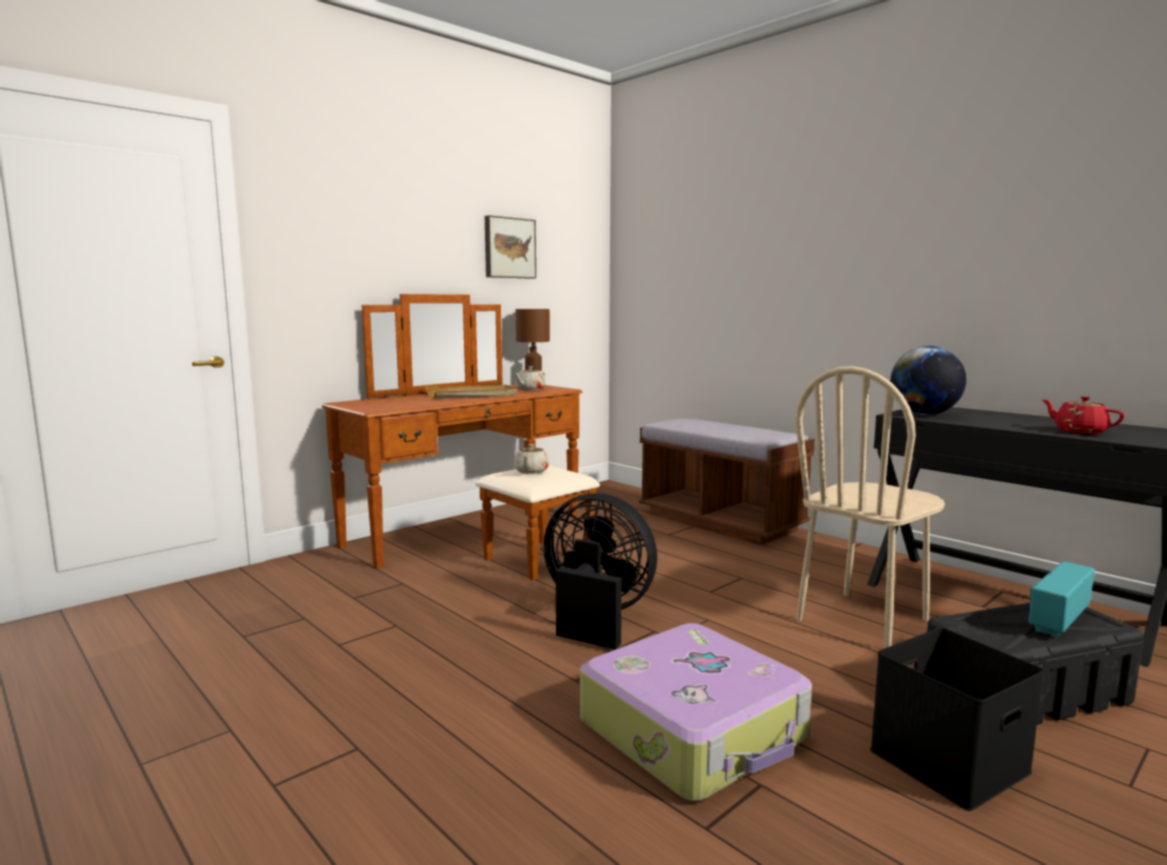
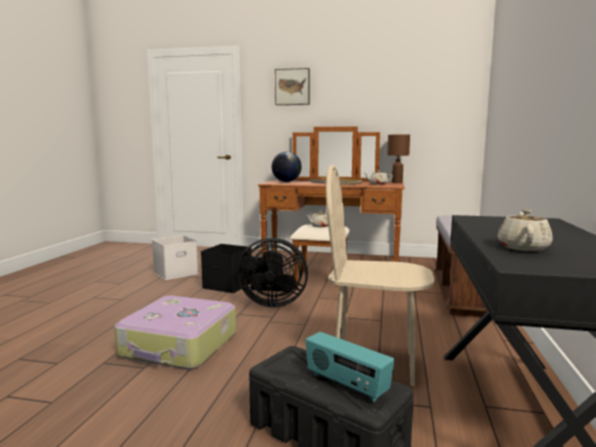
camera: 55 degrees right, 0 degrees up
picture [485,215,536,279] -> picture moved to [275,68,310,105]
black fan [543,493,657,650] -> black fan turned 105 degrees clockwise [238,238,308,307]
black storage box [870,628,1044,811] -> black storage box moved to [201,244,252,293]
globe [890,346,966,415] -> globe moved to [272,152,302,182]
radio [1029,561,1095,637] -> radio turned 150 degrees counterclockwise [306,332,394,402]
red teapot [1043,396,1125,434] -> beige teapot [498,210,553,251]
none -> white storage box [152,235,198,280]

